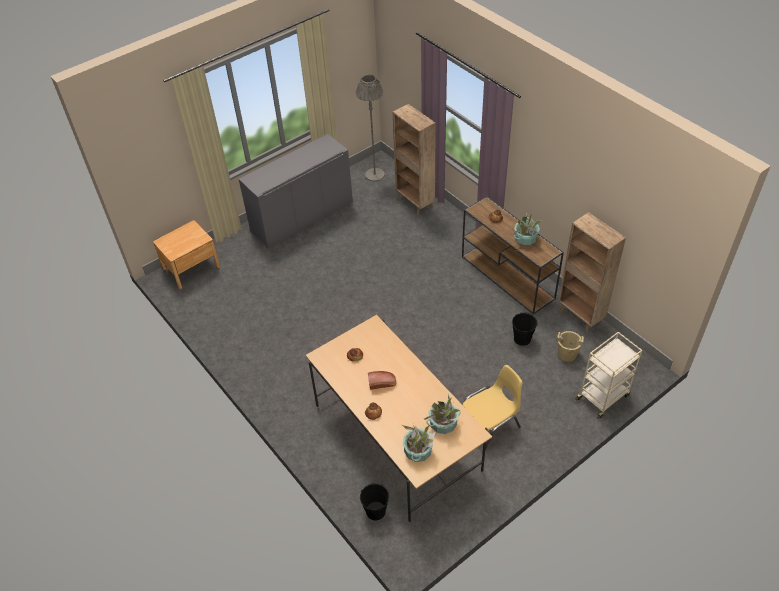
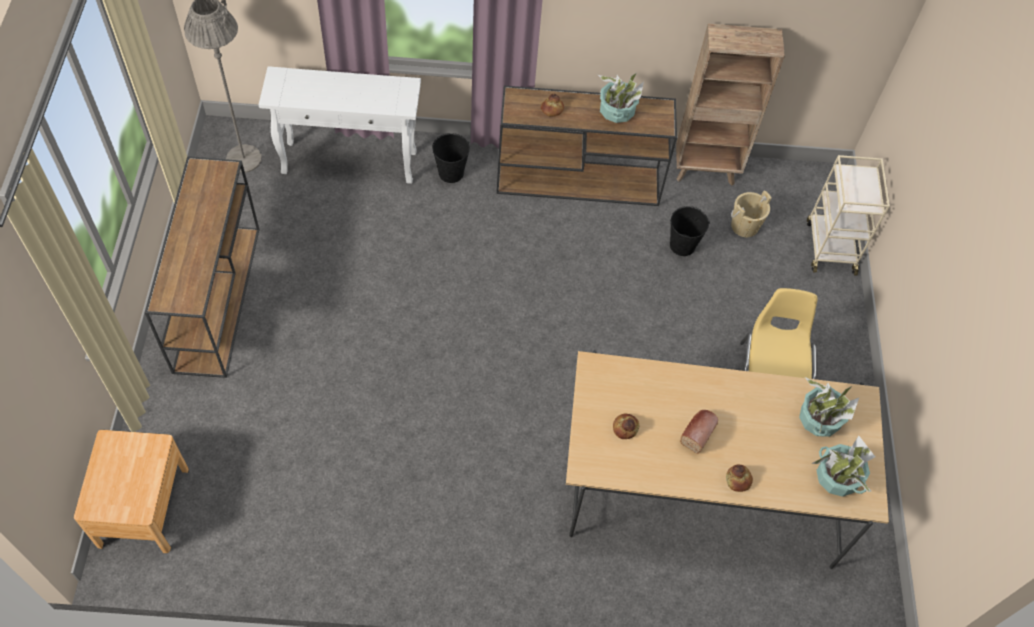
camera: 55 degrees left, 10 degrees up
grey cabinet [239,134,353,249] -> brown console table [145,157,260,378]
black bucket [360,483,389,520] -> black bucket moved to [433,133,470,183]
brown bookcase [393,104,436,216] -> white console table [259,66,421,184]

